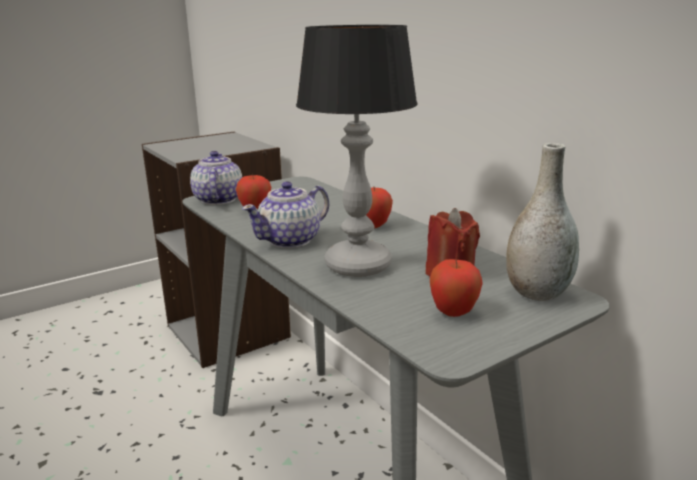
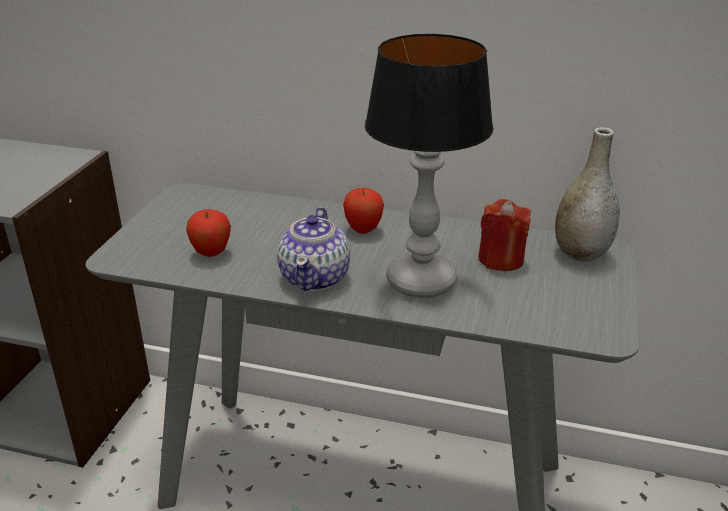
camera: 40 degrees left, 10 degrees up
teapot [190,151,242,205] -> none
apple [430,259,483,317] -> none

